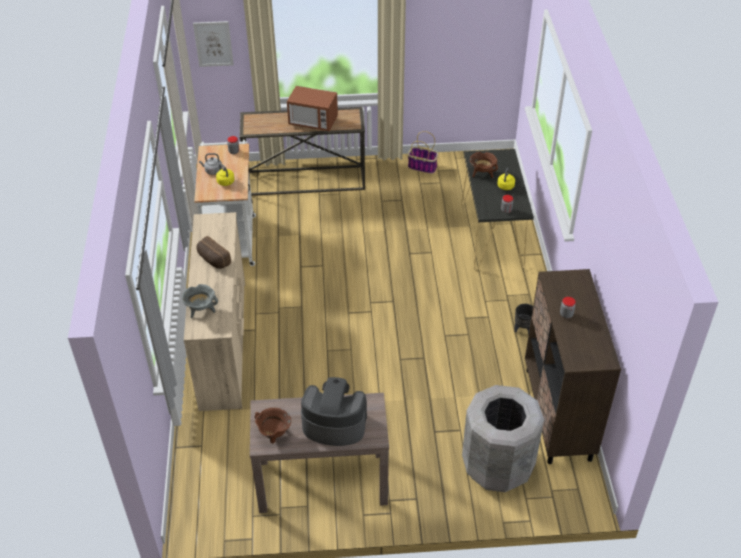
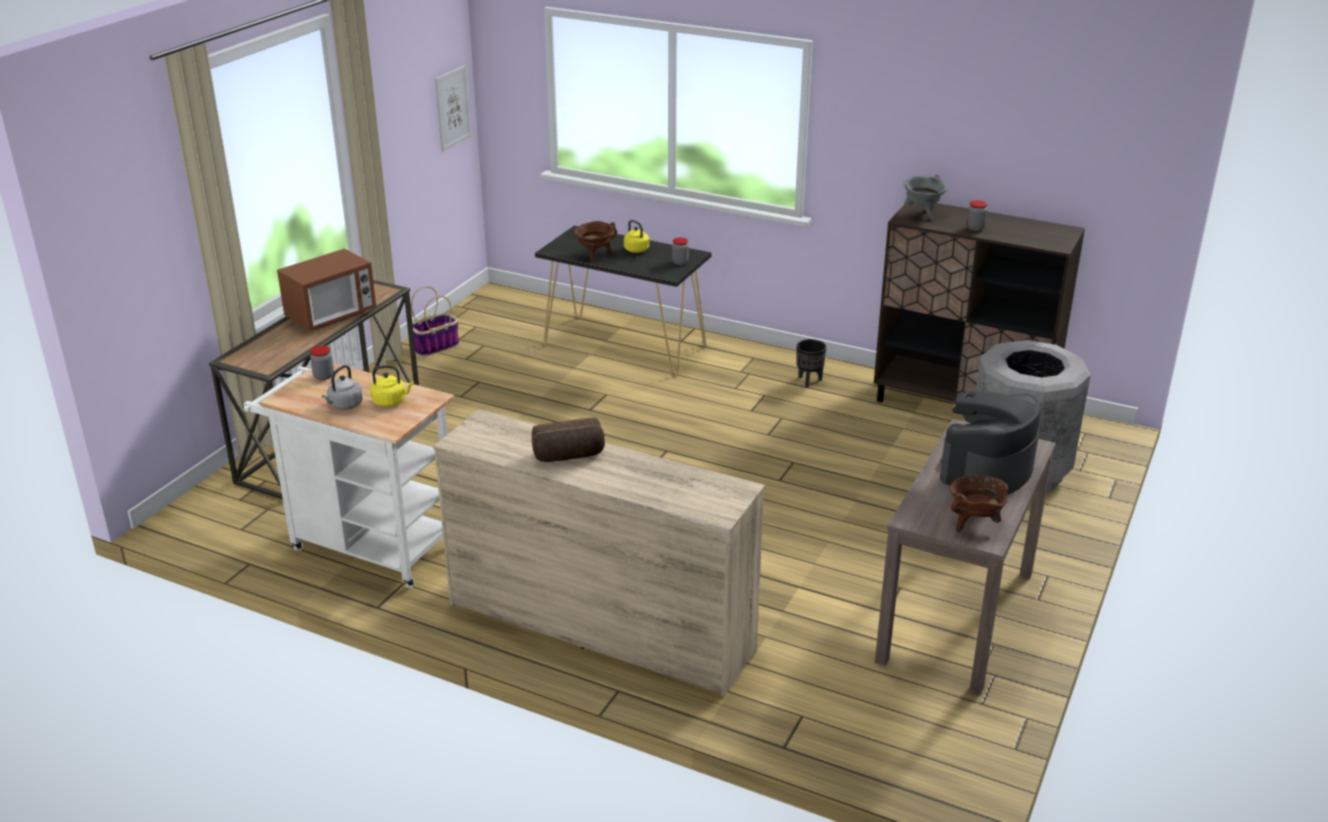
camera: 60 degrees left, 15 degrees down
grey cooking pot [182,284,218,318] -> grey cooking pot moved to [903,174,948,220]
picture [193,21,234,67] -> picture moved to [435,65,472,151]

